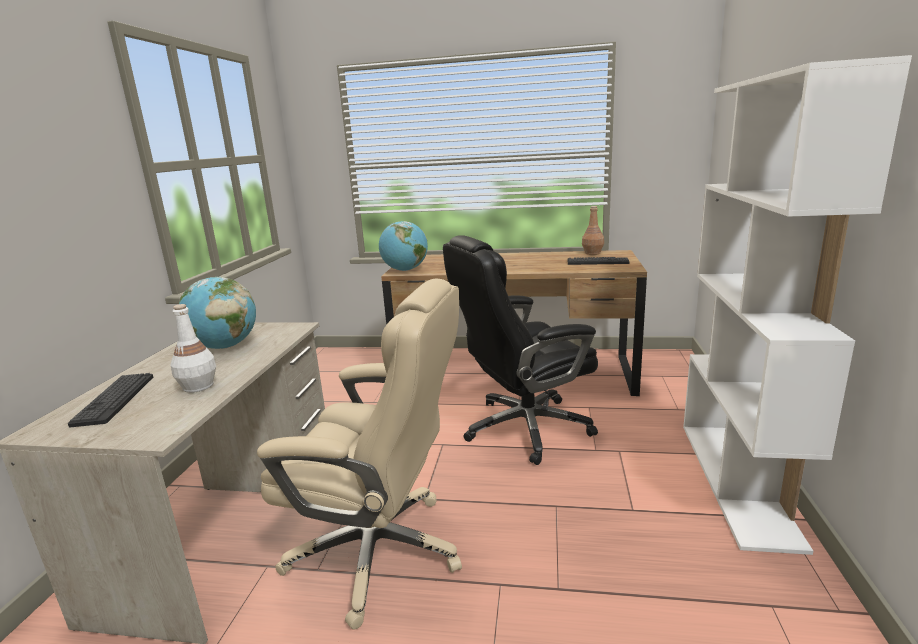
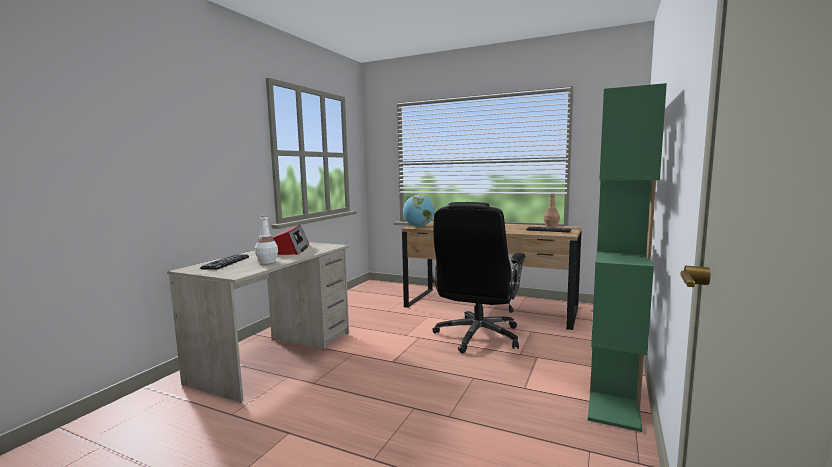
camera: 15 degrees right, 10 degrees down
globe [179,277,256,349] -> radio [273,225,309,255]
beige office chair [257,278,462,629] -> none
black office chair [443,235,598,465] -> black office chair turned 60 degrees counterclockwise [432,202,525,353]
white bookcase [683,55,912,555] -> green bookcase [588,83,667,432]

